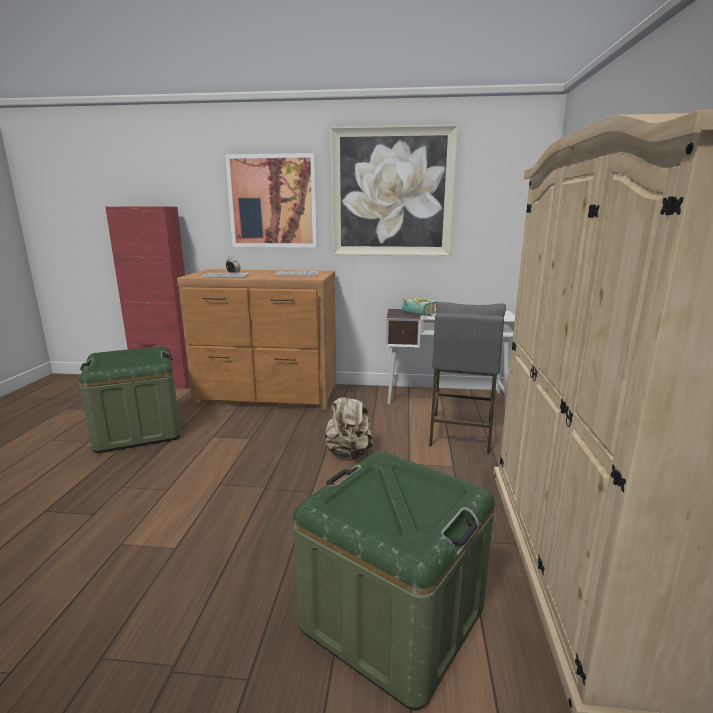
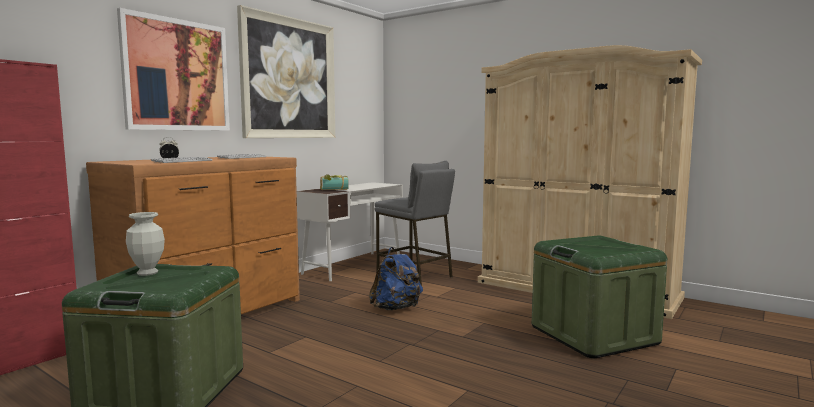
camera: 60 degrees left, 10 degrees down
beige backpack [324,390,373,460] -> blue backpack [369,247,423,310]
none -> vase [126,212,165,276]

